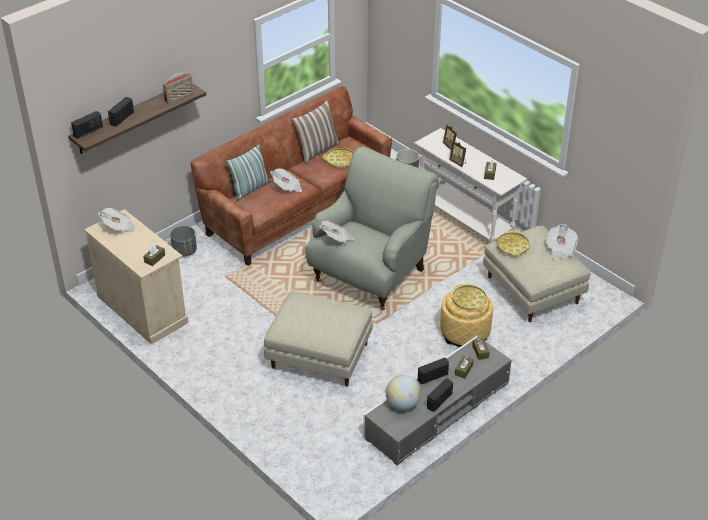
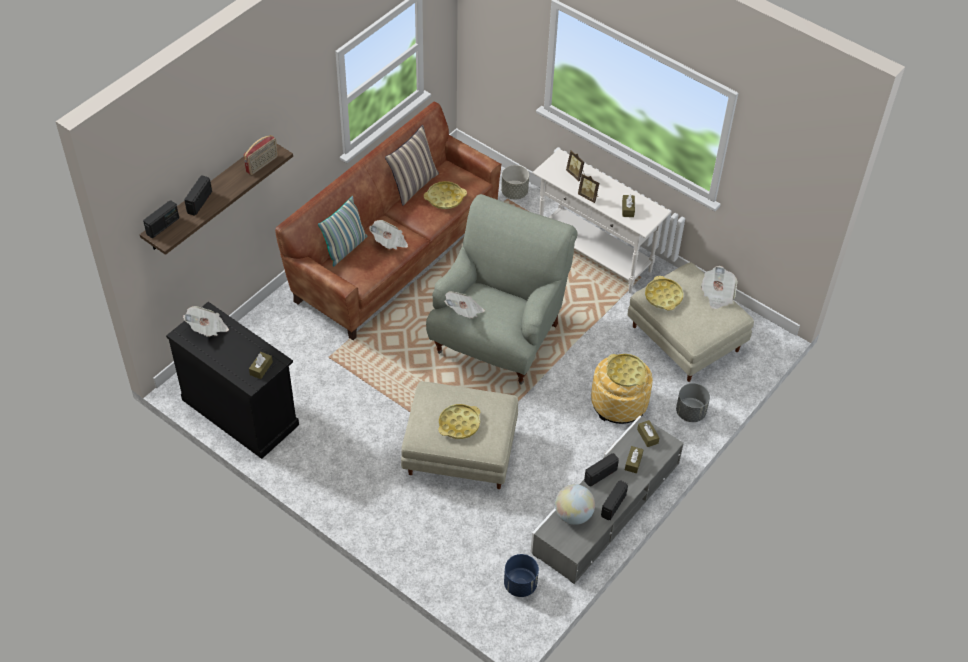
camera: 10 degrees left, 10 degrees up
beige cabinet [84,209,189,345] -> black cabinet [166,302,299,459]
grey planter [170,226,197,257] -> grey planter moved to [676,383,710,422]
none -> yellow tray [438,404,480,439]
none -> blue planter [504,554,539,597]

